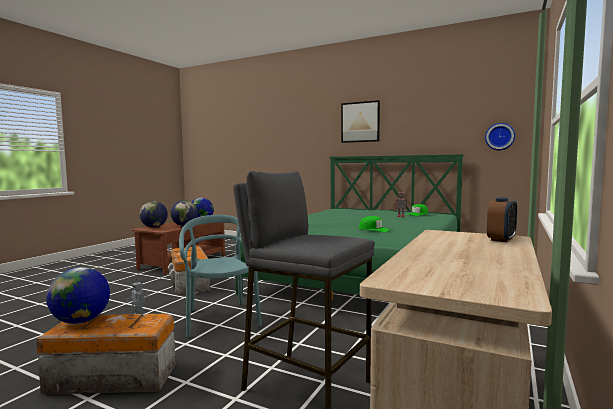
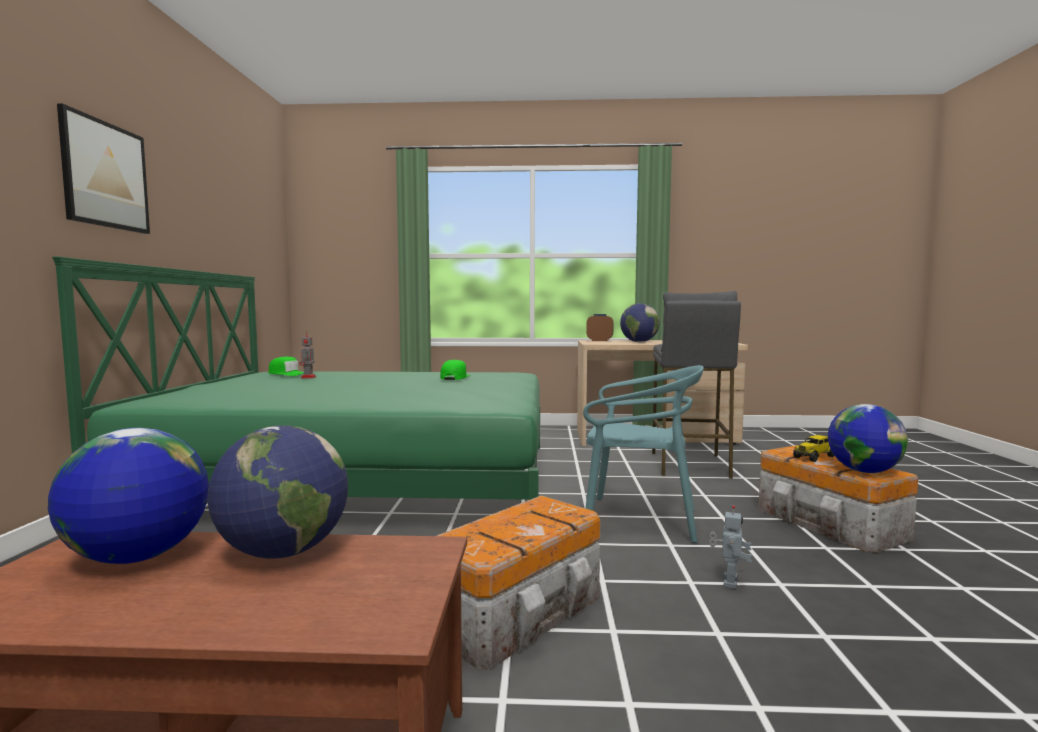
camera: 115 degrees left, 0 degrees up
globe [139,201,168,228] -> globe moved to [620,303,660,342]
turquoise chair [179,215,262,337] -> turquoise chair turned 120 degrees counterclockwise [583,365,704,543]
wall clock [485,123,515,150] -> none
none -> toy truck [793,435,834,462]

